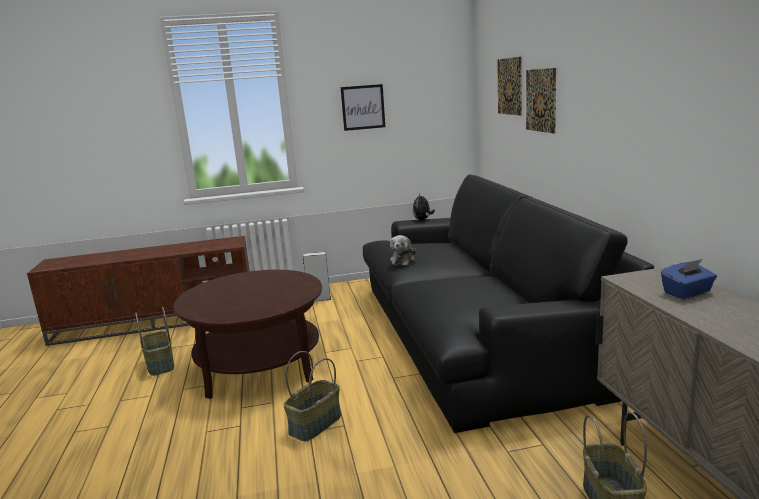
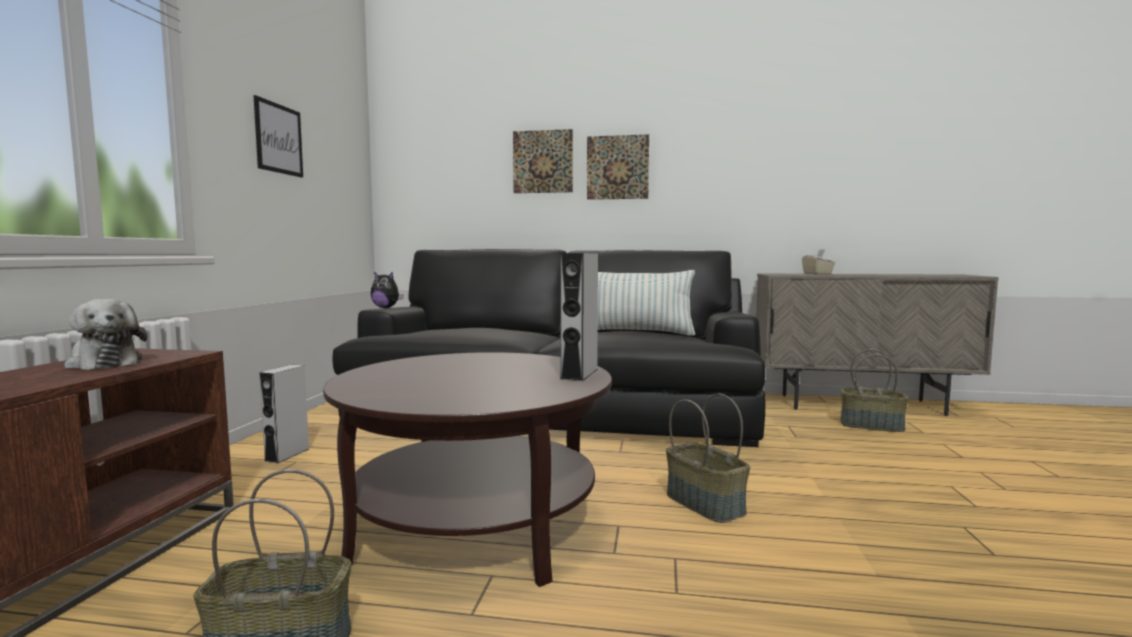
camera: 70 degrees left, 10 degrees down
plush toy [390,235,416,265] -> plush toy moved to [64,299,147,370]
picture [497,57,522,116] -> picture moved to [587,134,649,200]
blue tissue box [661,259,717,299] -> beige tissue box [802,249,836,275]
none -> grey speaker [560,253,598,381]
none -> pillow [598,270,696,336]

